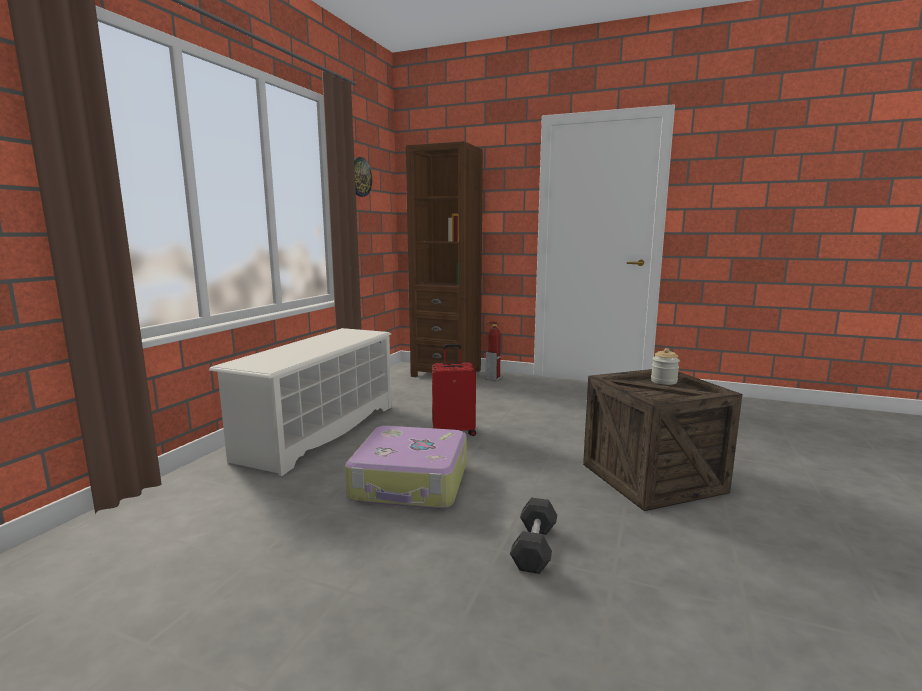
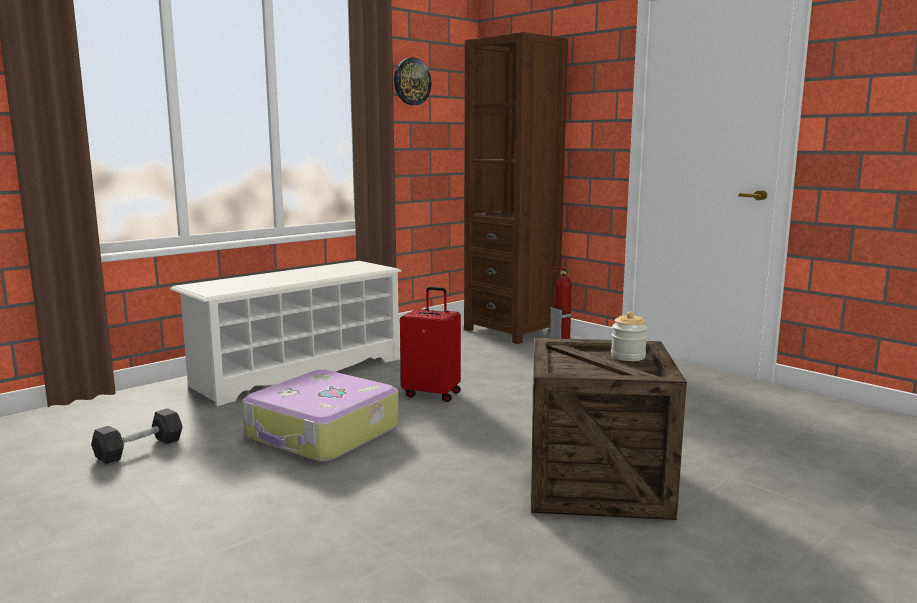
camera: 25 degrees right, 0 degrees up
grey dumbbell [510,498,557,574] -> grey dumbbell moved to [91,408,182,464]

